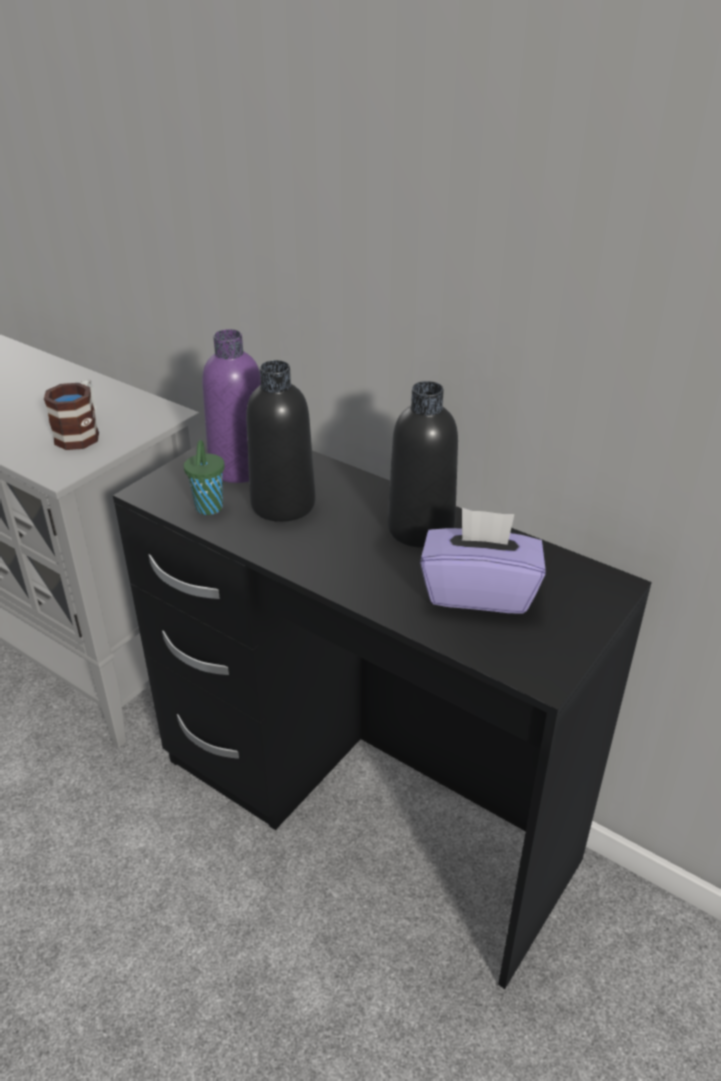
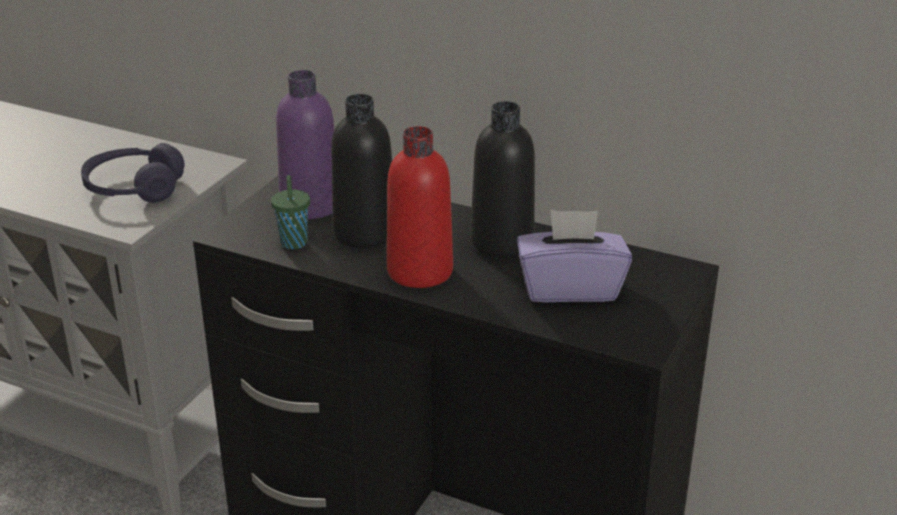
camera: 10 degrees left, 5 degrees down
mug [44,380,99,450] -> purple headphones [81,143,184,203]
none -> red bottle [387,126,453,288]

